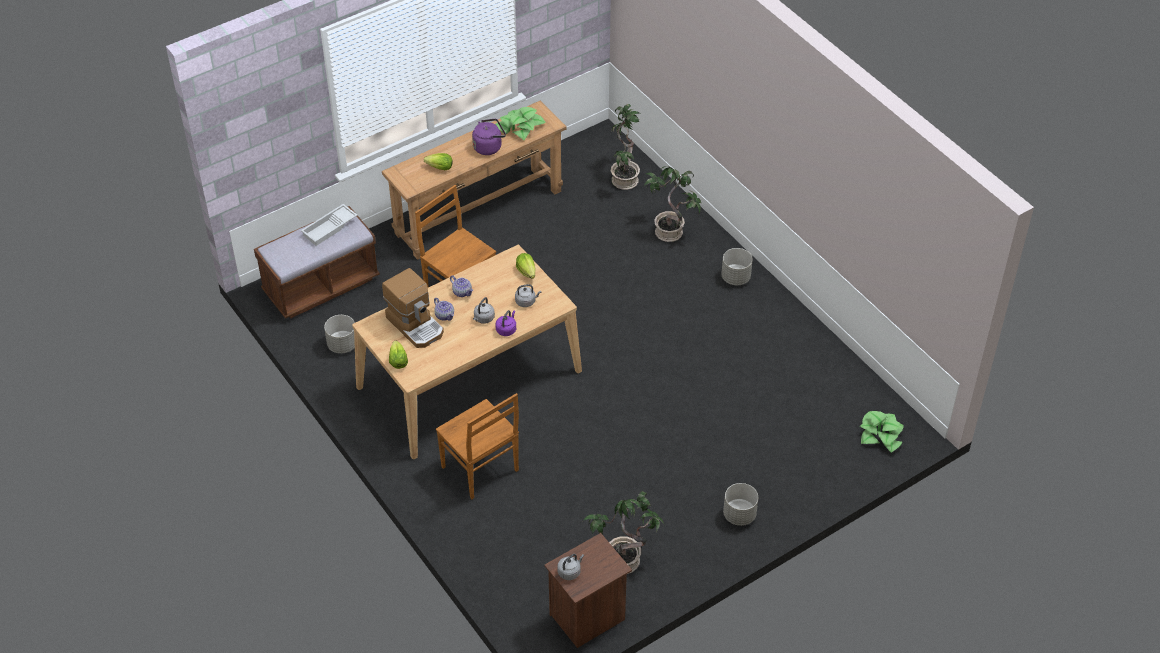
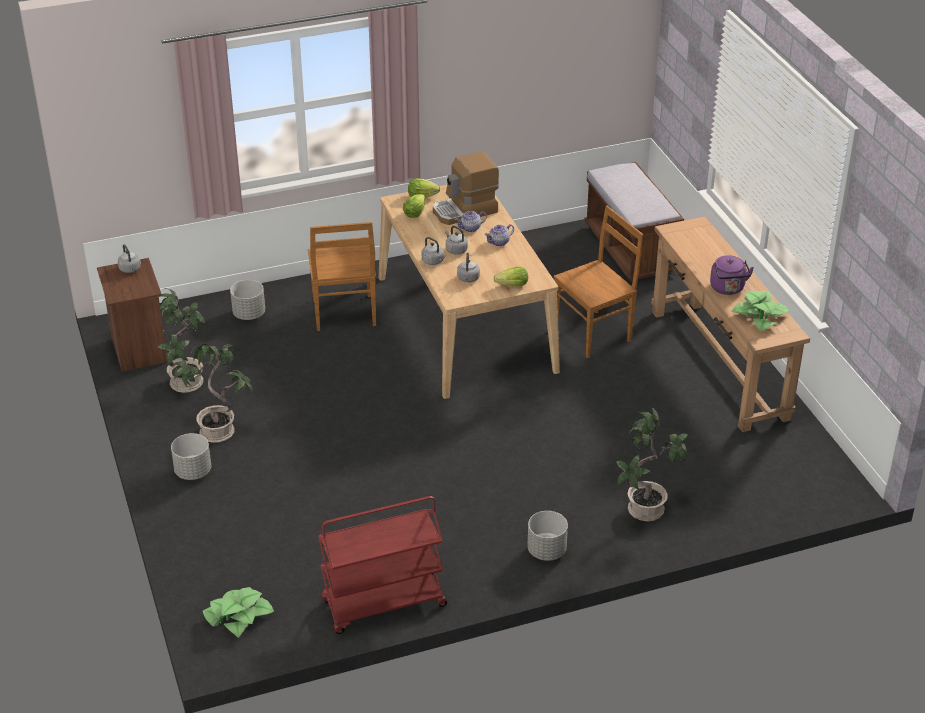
camera: 105 degrees right, 10 degrees down
white tray [301,204,357,246] -> none
grey planter [324,315,355,354] -> grey planter moved to [230,280,265,320]
lettuce [424,153,453,170] -> lettuce moved to [403,194,425,218]
brown chair [436,393,519,499] -> brown chair turned 75 degrees counterclockwise [308,222,376,331]
purple kettle [496,310,516,336] -> grey kettle [422,237,446,265]
potted plant [611,104,641,190] -> potted plant moved to [171,344,253,443]
none -> red cart [318,496,447,634]

